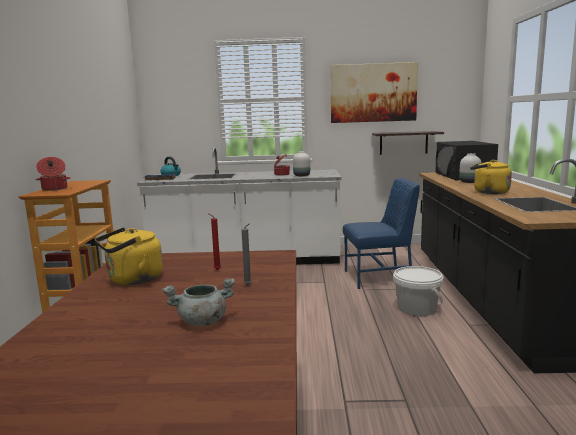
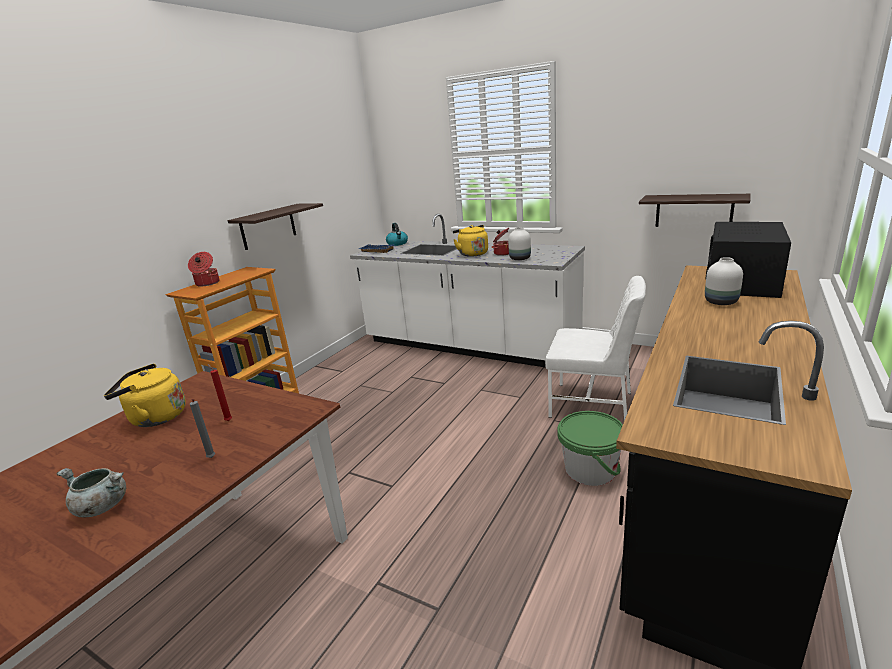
camera: 30 degrees right, 10 degrees up
picture [330,62,418,123] -> none
blue chair [343,178,420,289] -> white chair [545,276,646,421]
white bucket [393,266,444,316] -> green bucket [557,411,623,486]
yellow kettle [470,160,512,194] -> yellow kettle moved to [453,225,488,257]
none -> shelf [227,203,323,250]

